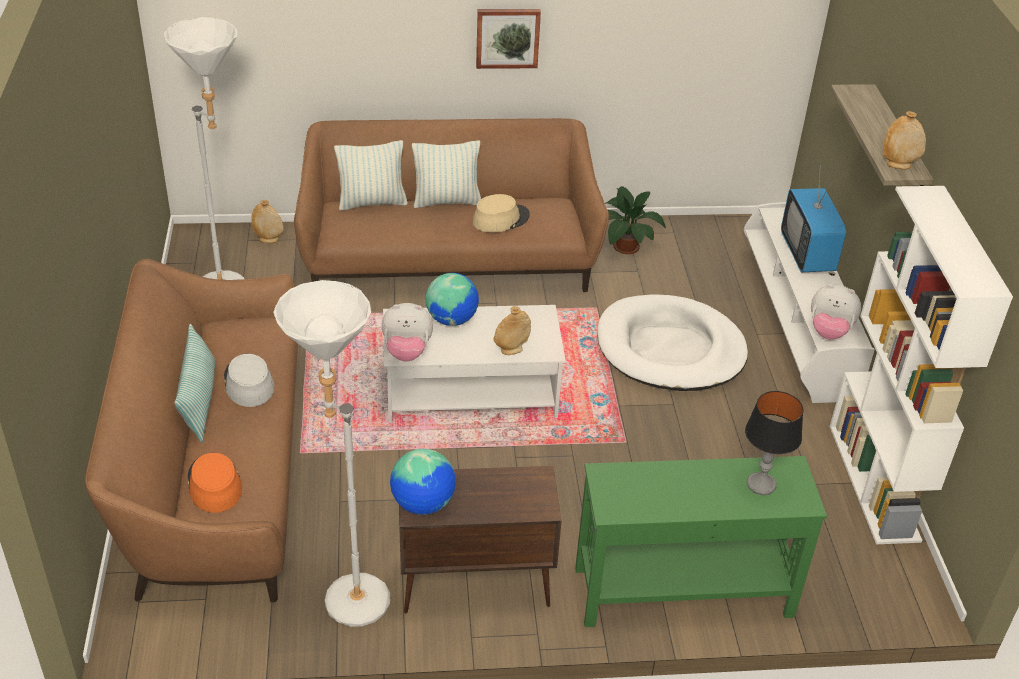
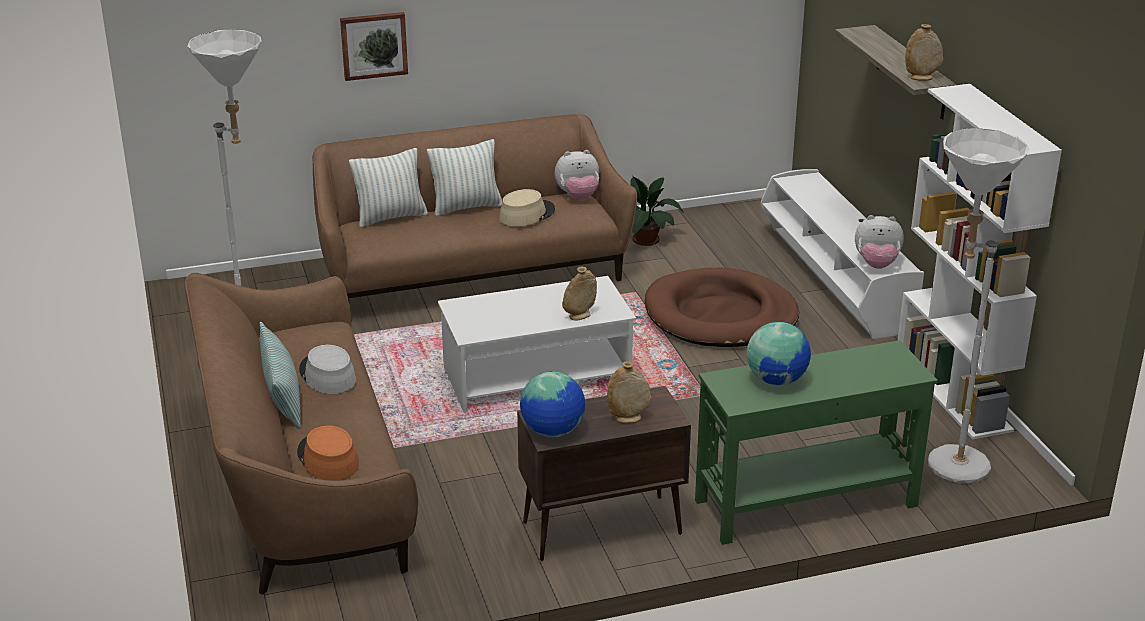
camera: 10 degrees left, 10 degrees down
beige vase [251,200,284,243] -> beige vase moved to [607,361,652,423]
white floor lamp [273,280,390,627] -> white floor lamp moved to [928,128,1029,484]
plush toy [382,303,433,362] -> plush toy moved to [555,150,599,200]
globe [426,273,479,326] -> globe moved to [747,322,811,385]
picture [476,9,541,69] -> picture moved to [340,12,408,81]
white dog bed [598,294,748,391] -> brown dog bed [645,268,799,347]
table lamp [745,391,803,495] -> none
television [781,164,846,272] -> none

